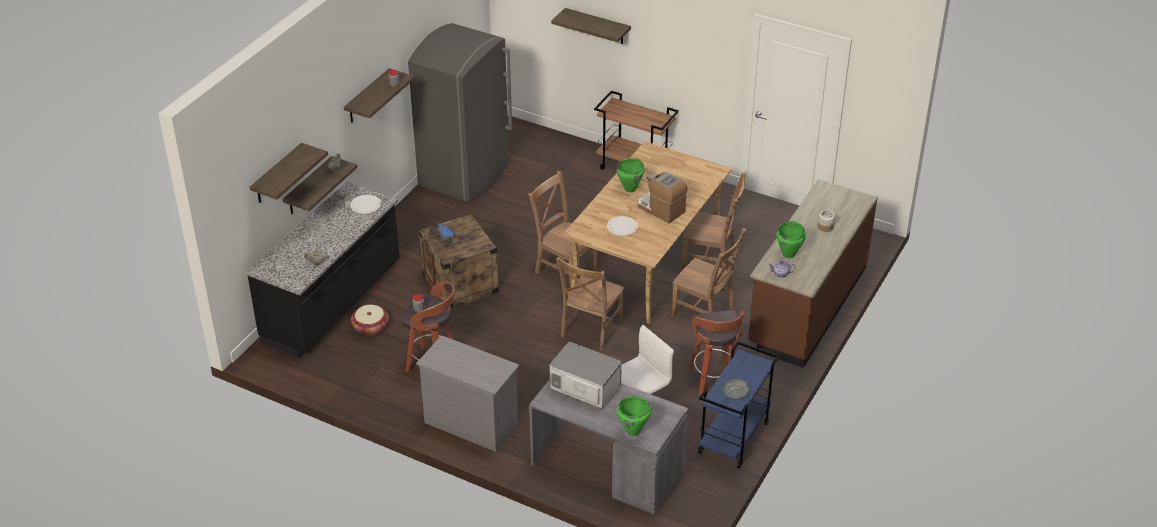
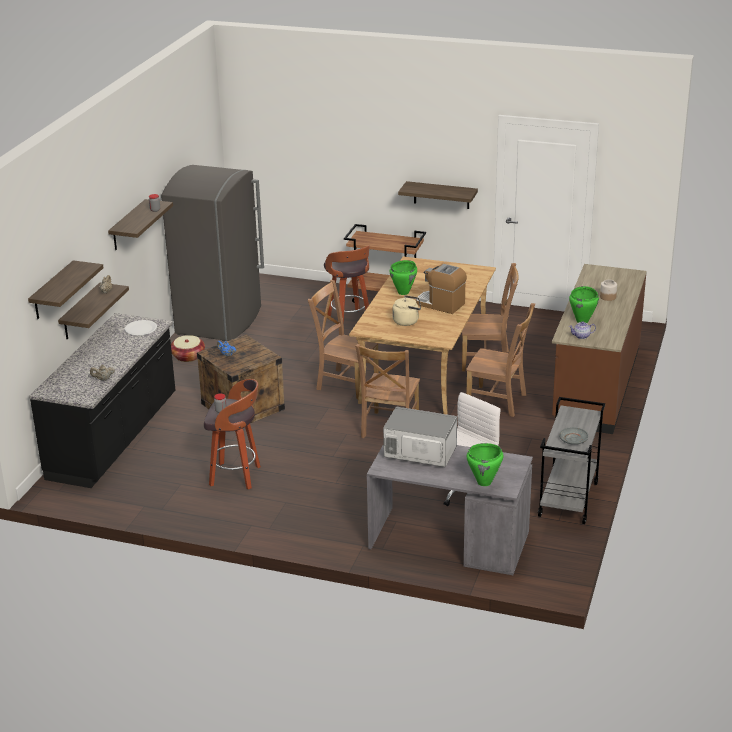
camera: 10 degrees left, 10 degrees down
basket [351,305,389,336] -> basket moved to [171,335,205,362]
grey dresser [416,335,520,452] -> none
shelf [551,8,631,44] -> shelf moved to [398,181,478,209]
white plate [607,216,638,236] -> beige kettle [393,295,421,326]
stool [689,310,745,395] -> stool moved to [324,245,370,325]
blue cart [698,341,779,469] -> grey cart [538,397,605,524]

